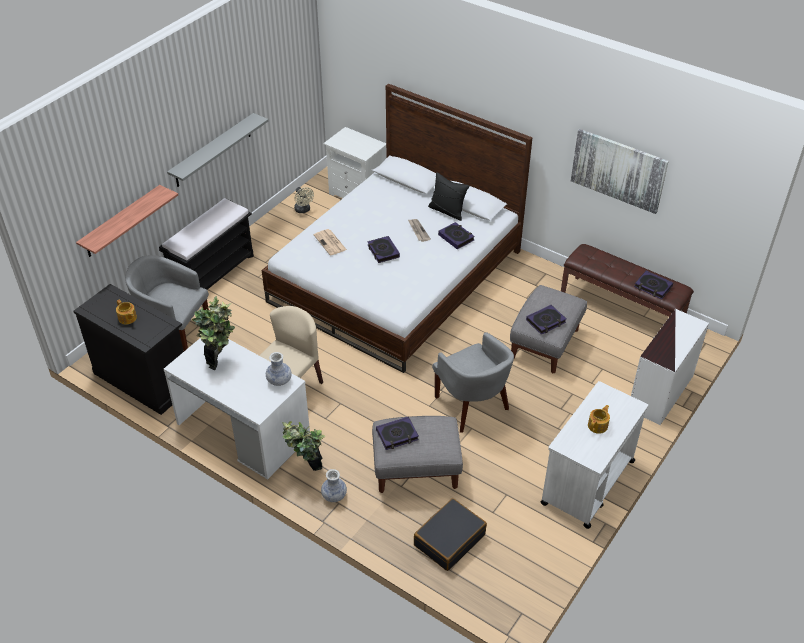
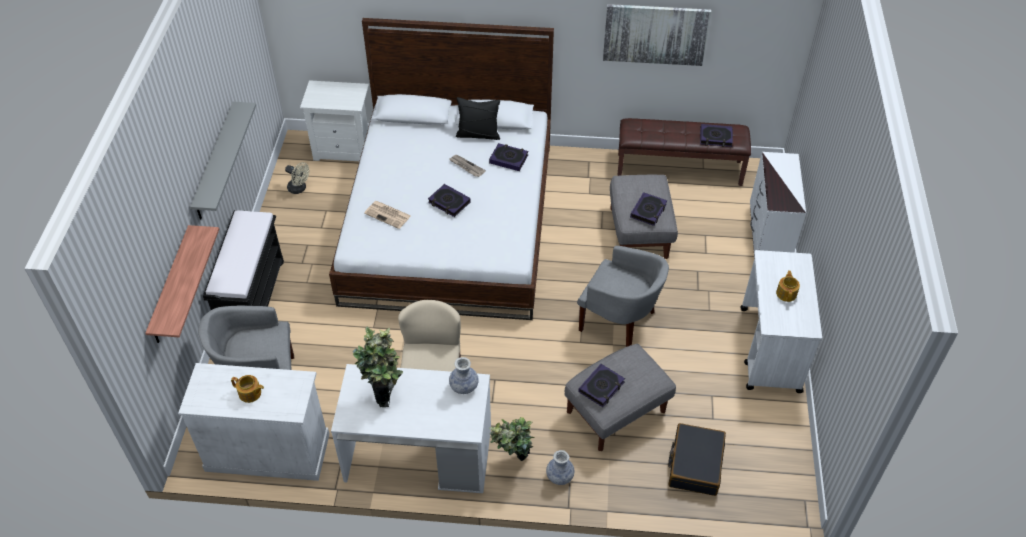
camera: 30 degrees left, 5 degrees up
black cabinet [73,284,184,415] -> white cabinet [178,363,329,481]

